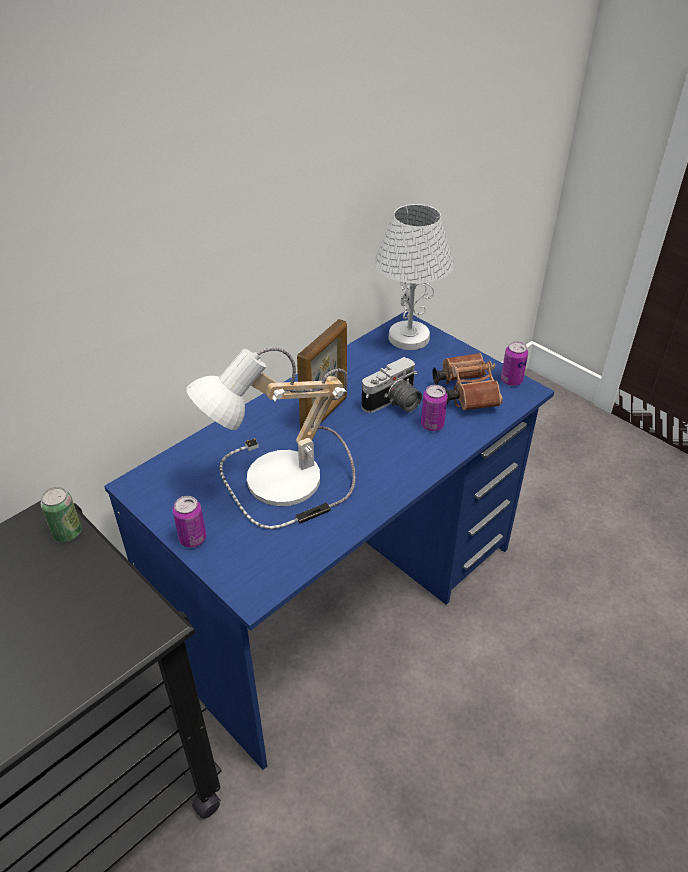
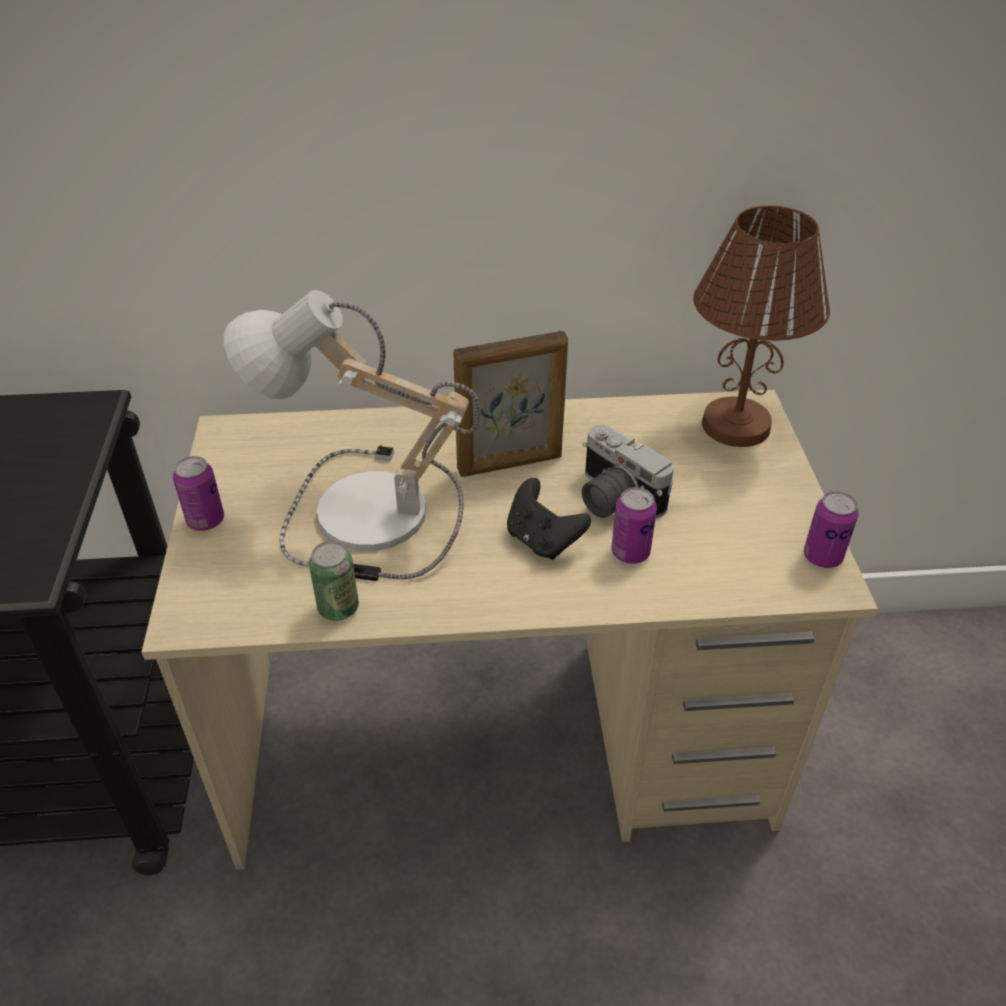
camera: 40 degrees right, 0 degrees up
can [41,487,82,542] -> can moved to [309,541,359,621]
blue desk [104,312,554,770] -> beige desk [142,390,878,870]
camera [362,357,422,413] -> camera turned 45 degrees clockwise [582,424,674,519]
white table lamp [374,204,454,350] -> brown table lamp [693,205,830,447]
brown binoculars [433,353,503,410] -> none
none -> black game controller [507,478,591,560]

